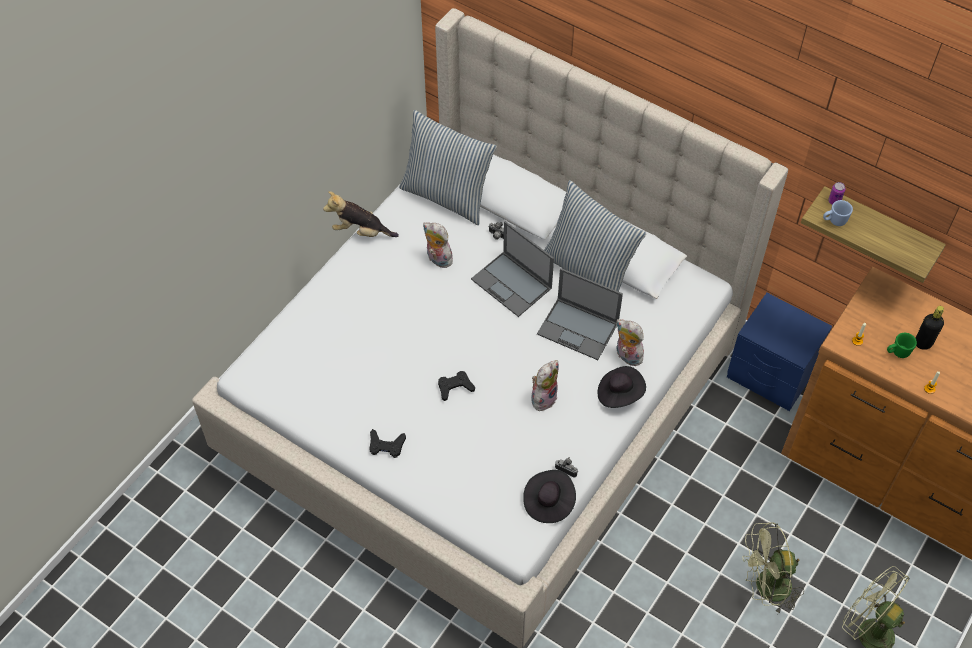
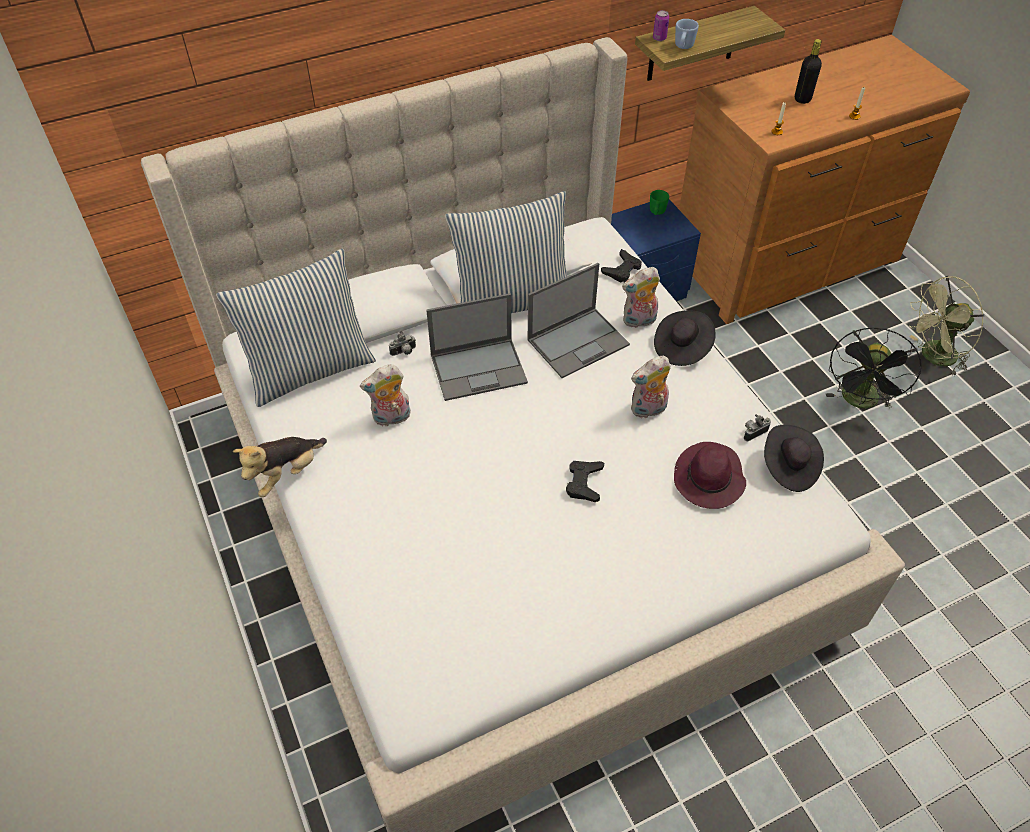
camera: 60 degrees left, 5 degrees down
black game controller [369,429,406,458] -> black game controller moved to [601,249,642,283]
plush toy [531,360,559,411] -> plush toy turned 90 degrees counterclockwise [631,356,671,418]
green fan [742,522,804,614] -> black fan [825,328,922,409]
green mug [887,333,917,358] -> green mug moved to [650,190,669,215]
none -> purple hat [674,442,746,509]

